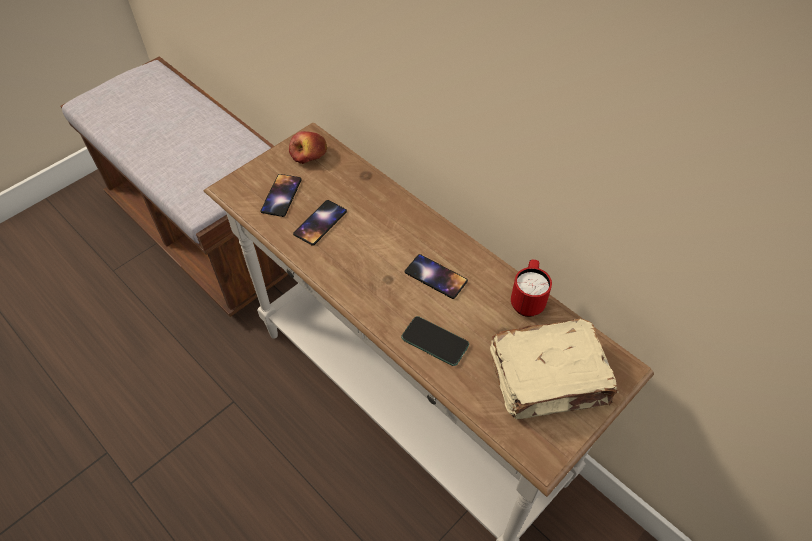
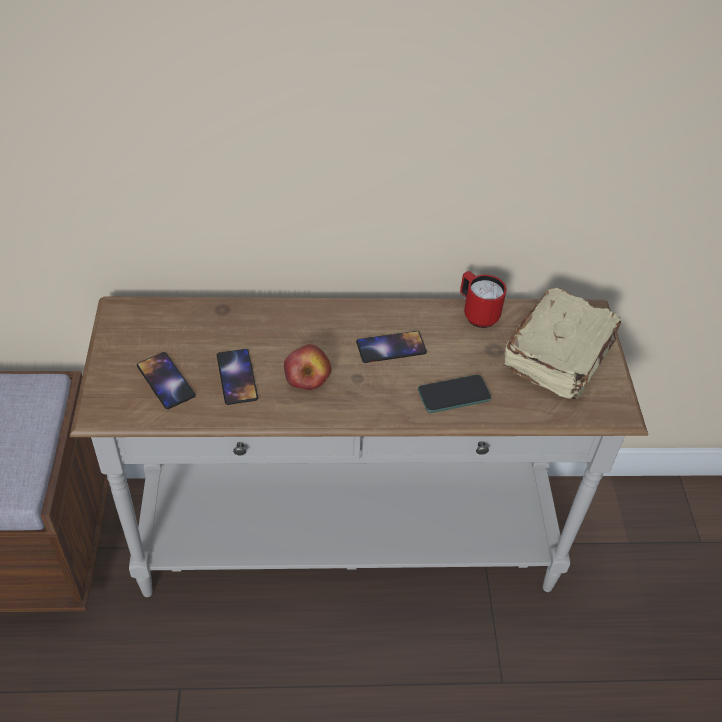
camera: 50 degrees left, 5 degrees down
apple [289,131,327,164] -> apple moved to [284,344,332,390]

